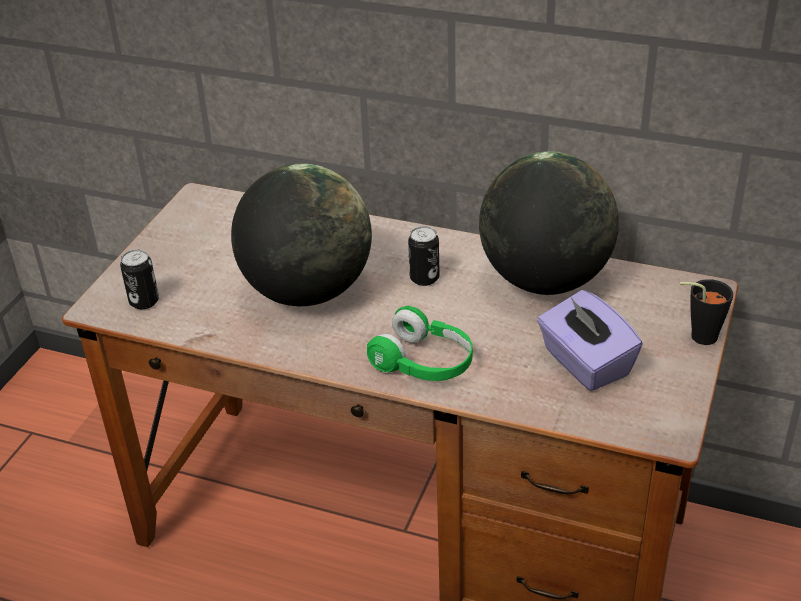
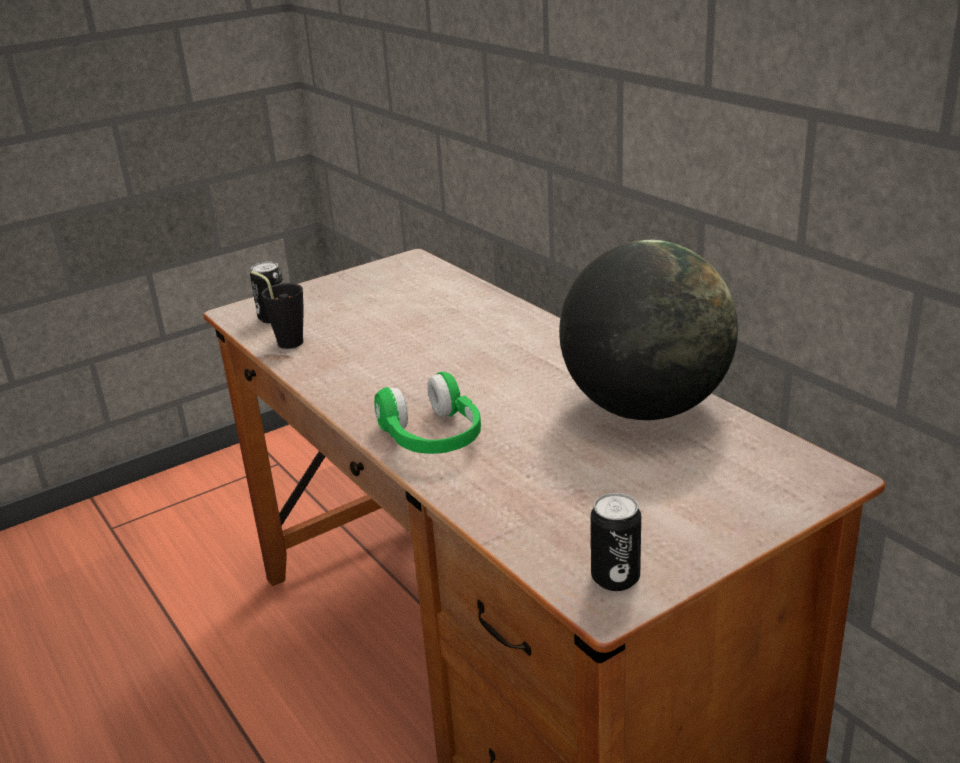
camera: 35 degrees right, 10 degrees down
globe [231,164,372,306] -> none
can [408,226,440,286] -> can moved to [591,493,641,591]
purple tissue box [537,290,643,391] -> none
black cup [680,279,733,345] -> black cup moved to [251,271,303,349]

